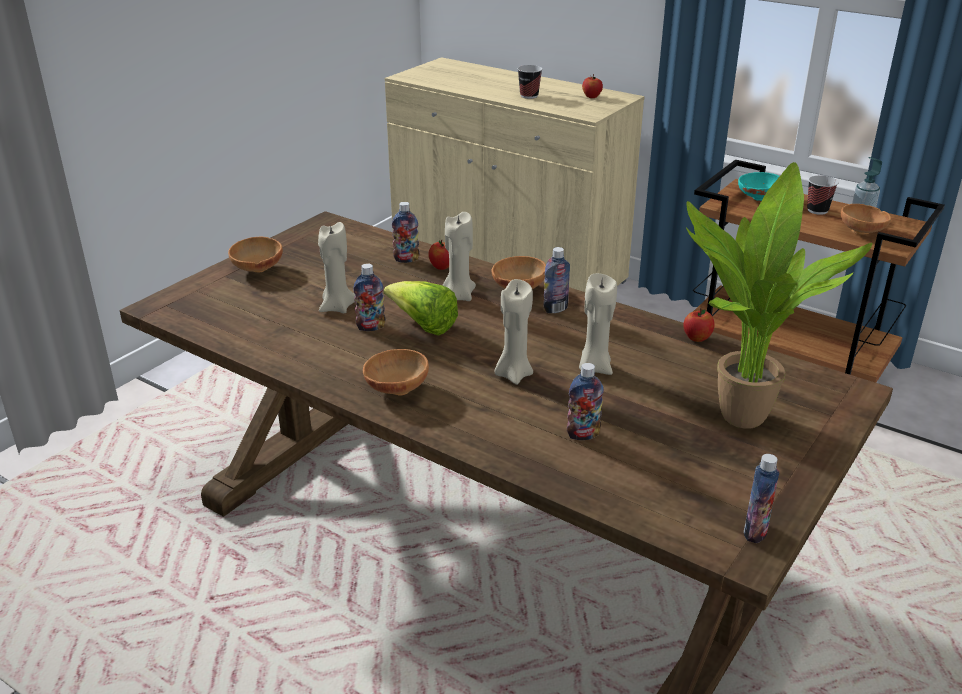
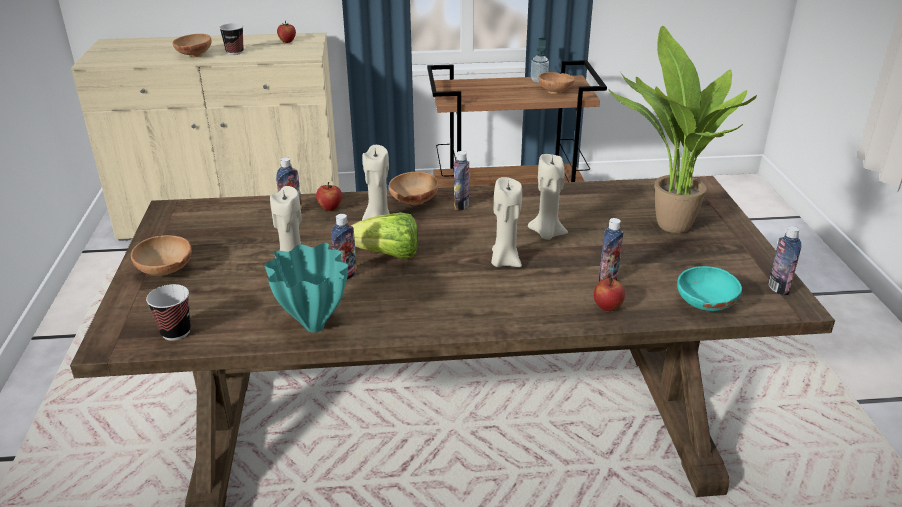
camera: 40 degrees left, 0 degrees up
brown bowl [363,349,429,396] -> brown bowl moved to [172,34,212,57]
apple [683,308,714,342] -> apple moved to [594,277,625,311]
turquoise bowl [738,172,780,201] -> turquoise bowl moved to [677,266,742,311]
cup [807,175,838,215] -> cup moved to [146,284,191,340]
none -> turquoise vase [264,243,348,332]

